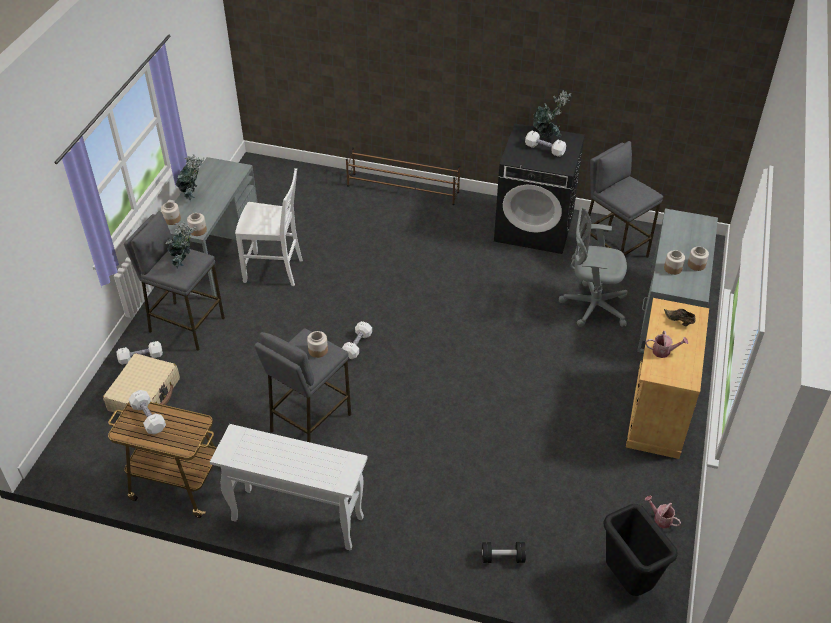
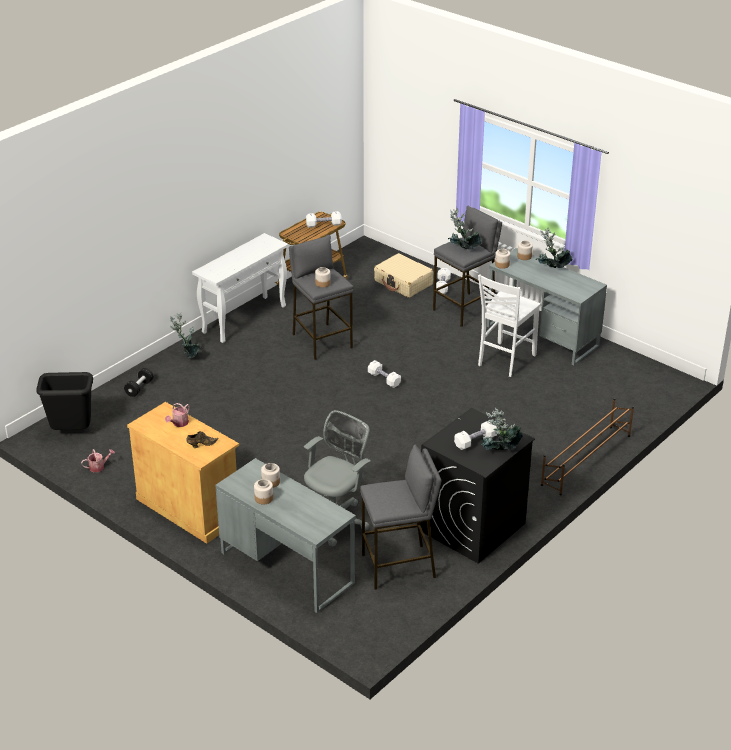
camera: 115 degrees right, 10 degrees down
none -> potted plant [170,312,203,358]

